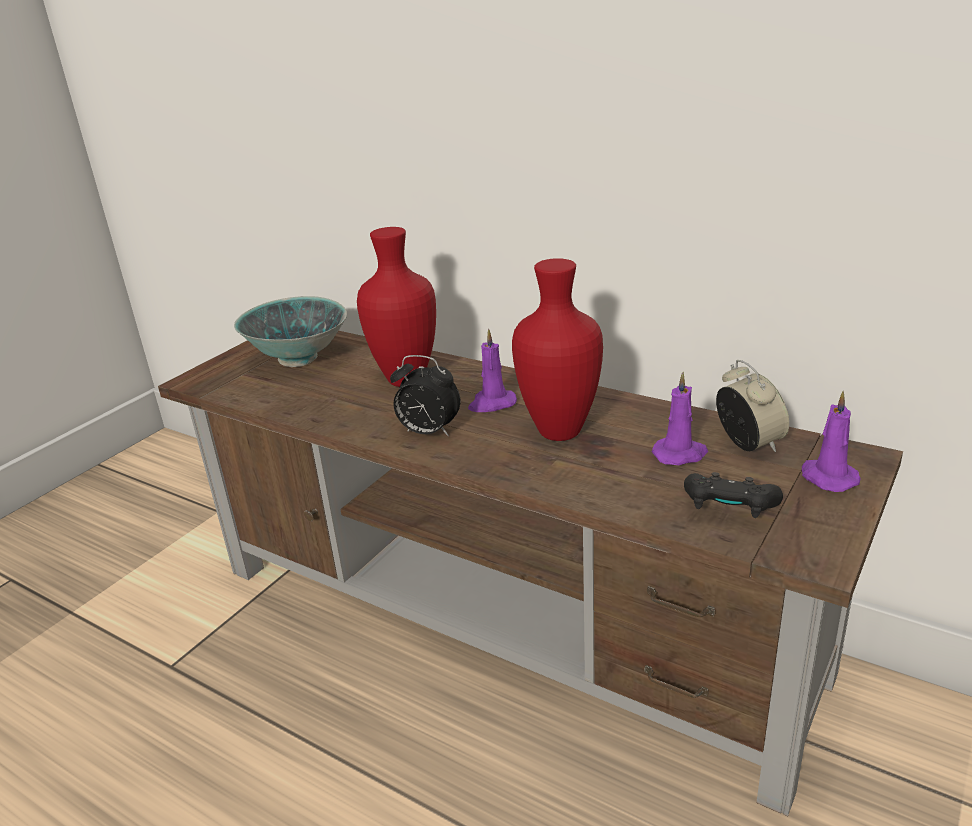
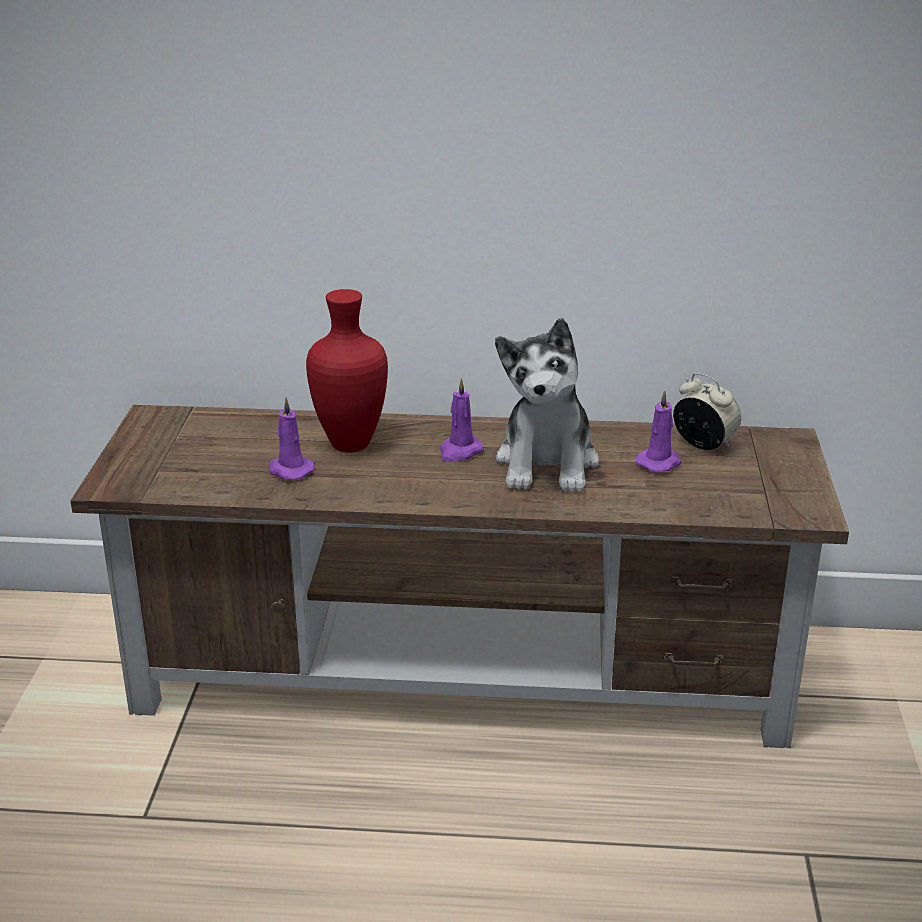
camera: 30 degrees left, 0 degrees up
bowl [234,296,347,367] -> none
alarm clock [390,355,460,436] -> none
red vase [512,258,603,441] -> plush toy [495,318,599,492]
black game controller [684,472,783,518] -> none
purple candle [802,391,860,492] -> purple candle moved to [268,397,314,480]

